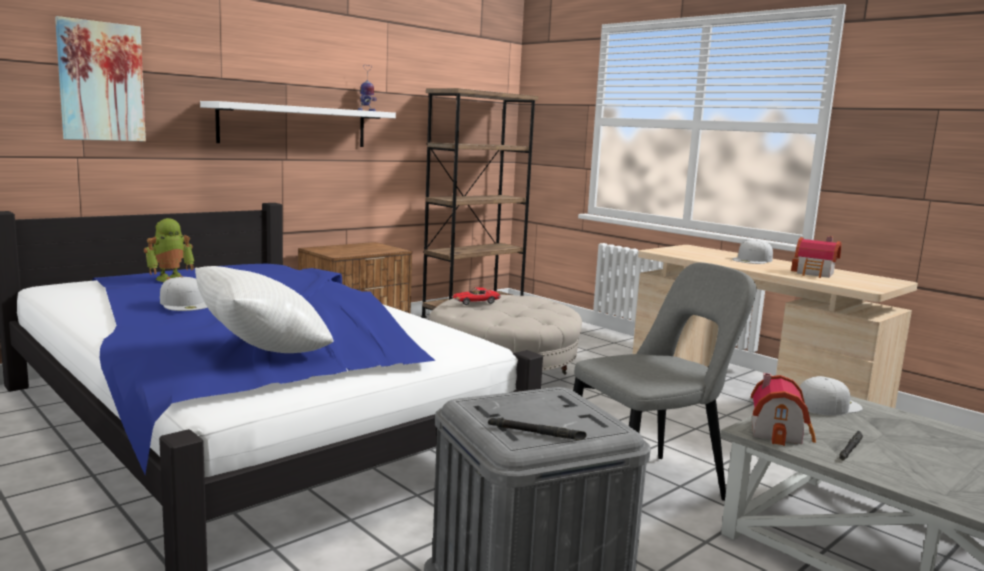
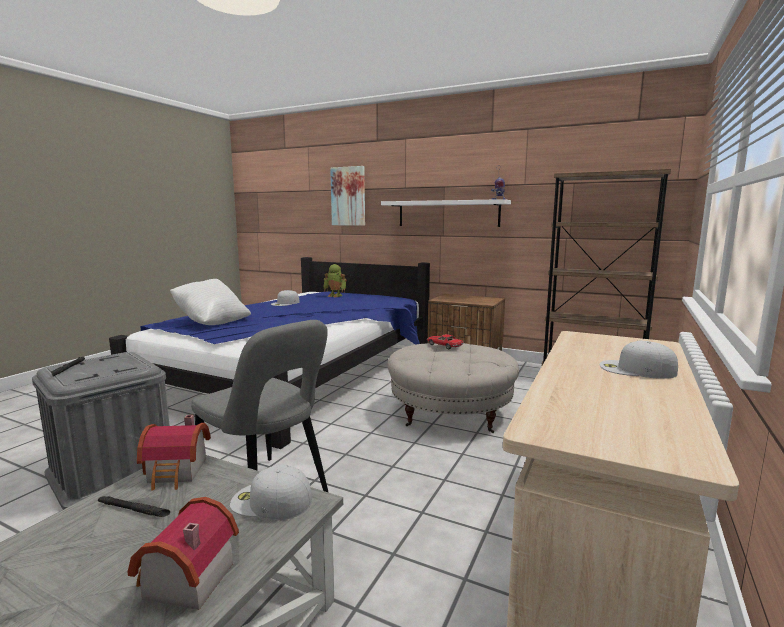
camera: 70 degrees right, 0 degrees up
toy house [791,236,841,278] -> toy house moved to [127,497,239,610]
white cap [800,376,863,416] -> white cap turned 150 degrees clockwise [230,464,312,520]

